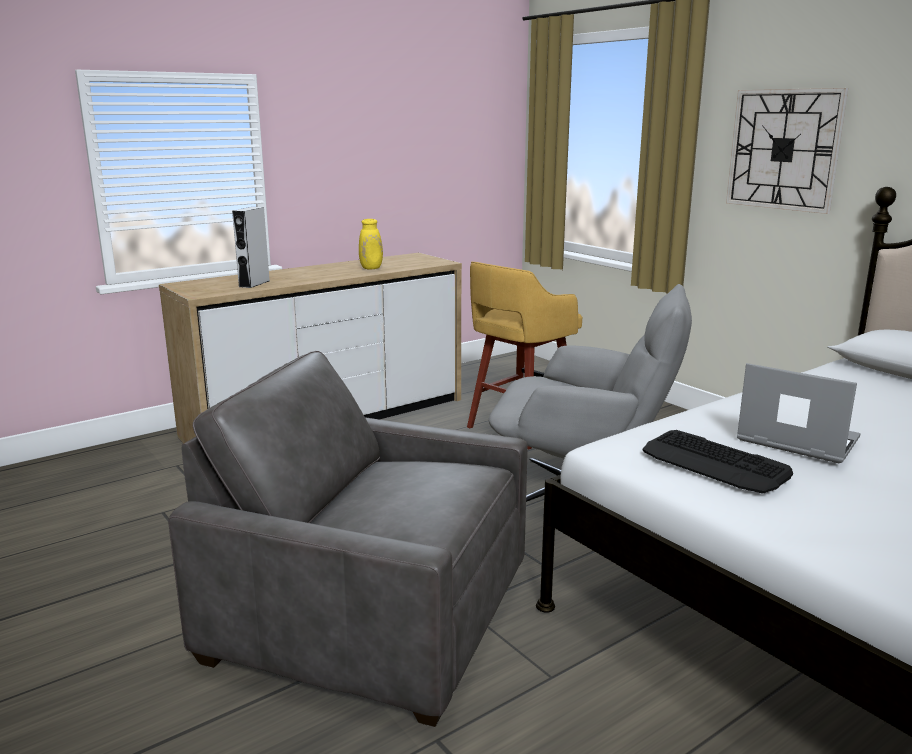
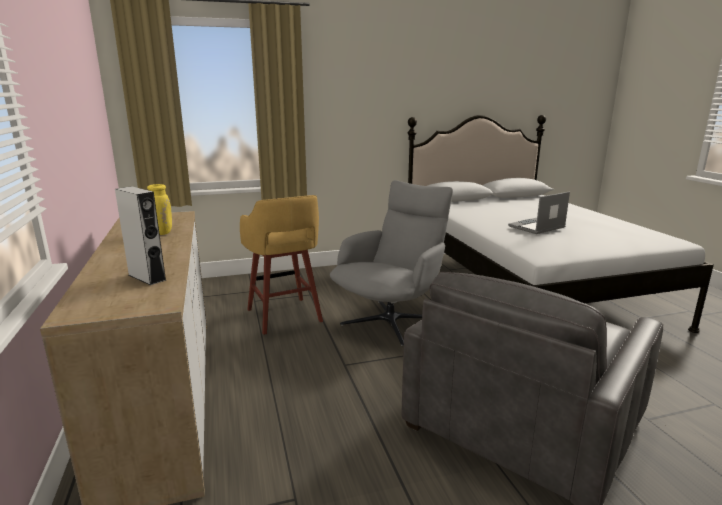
camera: 70 degrees left, 0 degrees up
keyboard [642,430,793,494] -> none
wall clock [726,88,848,214] -> none

